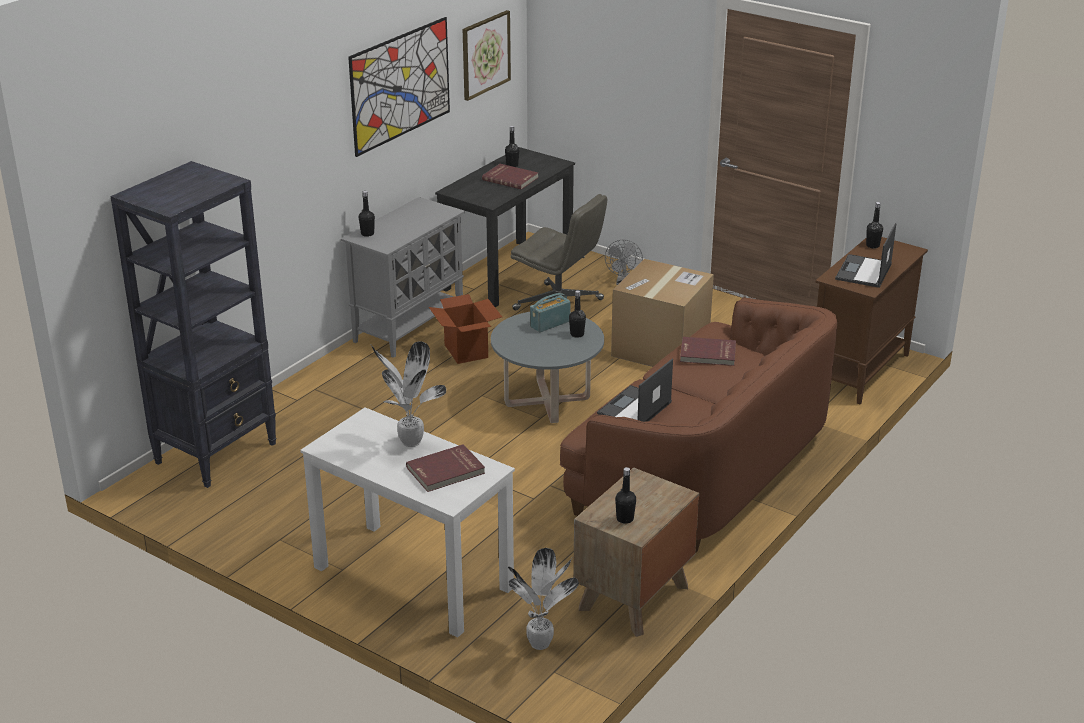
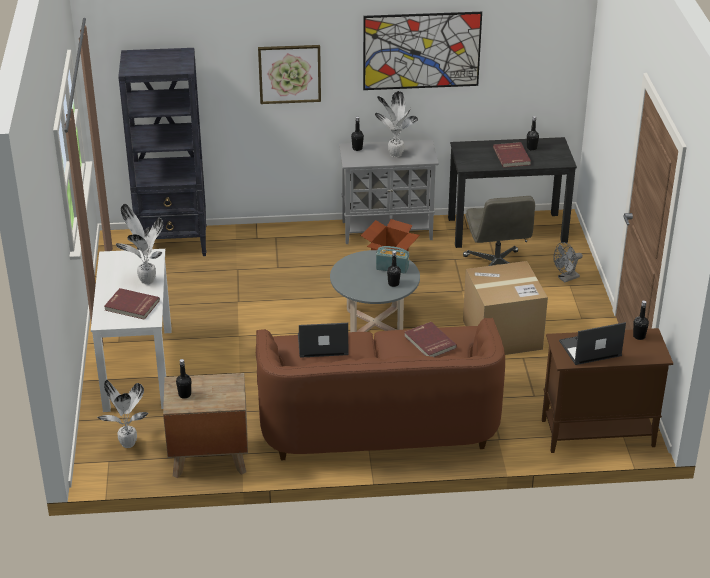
camera: 50 degrees right, 5 degrees up
picture [463,10,511,101] -> picture moved to [258,45,321,104]
none -> potted plant [375,91,418,158]

